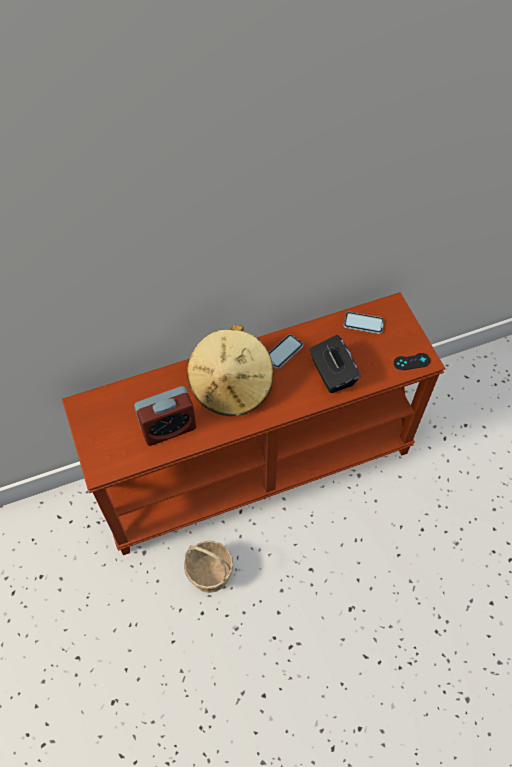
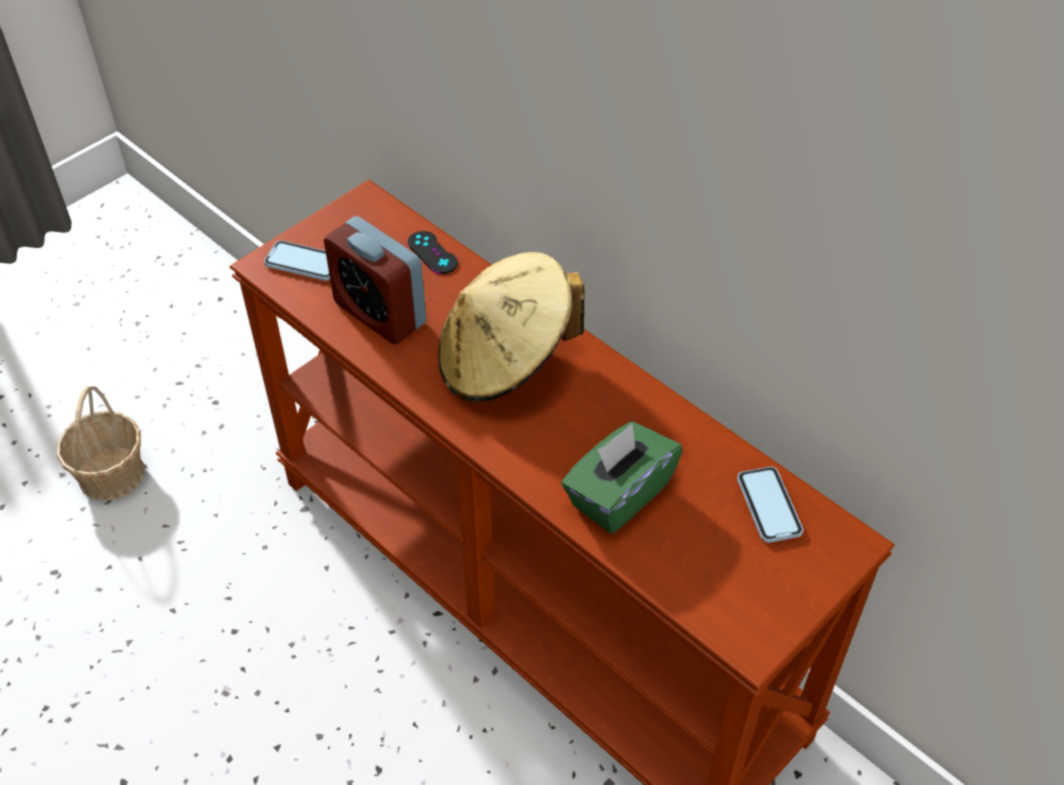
camera: 65 degrees right, 10 degrees down
basket [184,540,234,593] -> basket moved to [57,386,144,501]
phone [269,334,303,369] -> phone moved to [264,240,330,281]
black tissue box [309,335,360,393] -> green tissue box [561,421,683,534]
black game controller [394,353,430,371] -> black game controller moved to [408,231,458,274]

